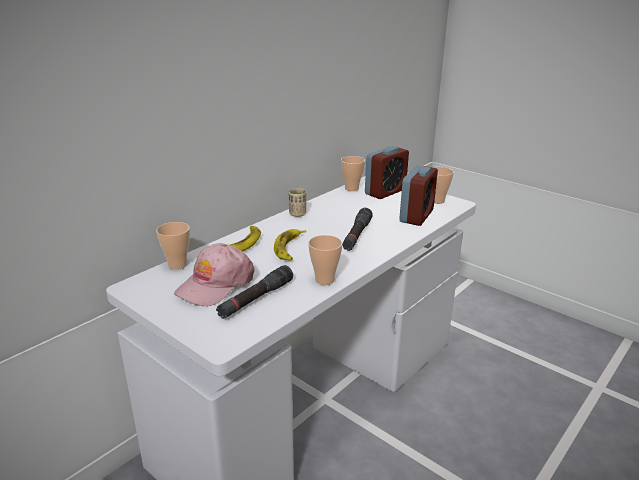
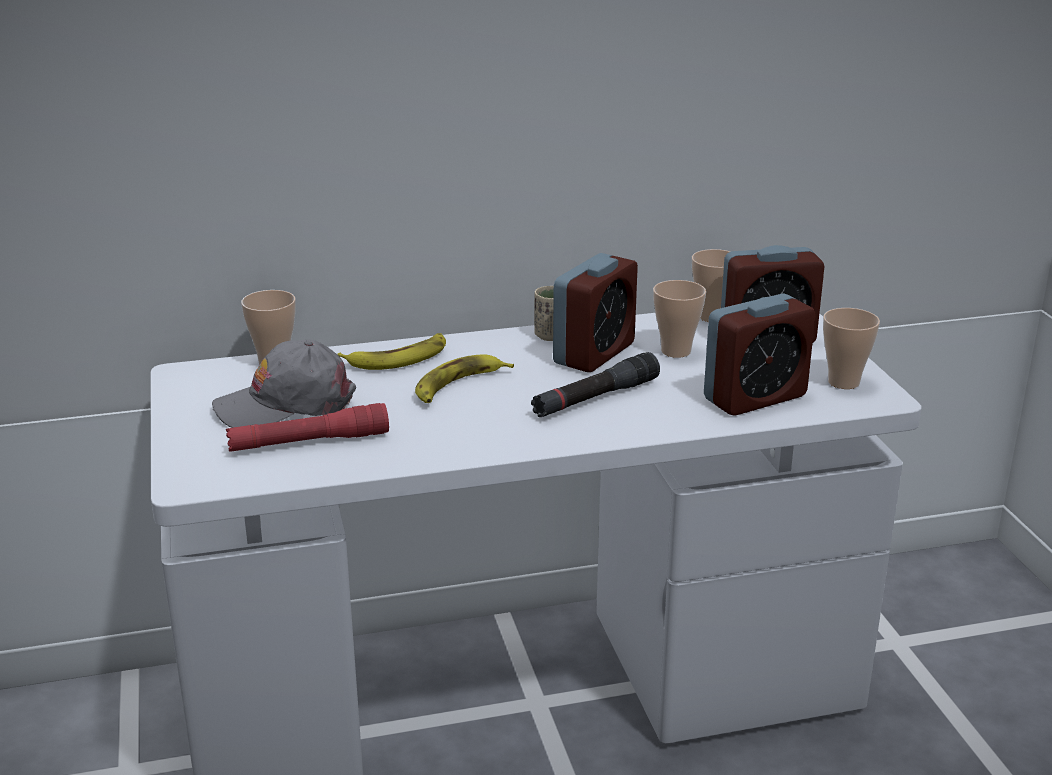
camera: 35 degrees right, 0 degrees up
pink cap [174,243,255,307] -> grey cap [212,339,356,428]
black flashlight [216,265,293,319] -> red flashlight [226,403,389,452]
cup [308,235,343,285] -> cup moved to [653,280,706,358]
none -> alarm clock [553,253,638,372]

